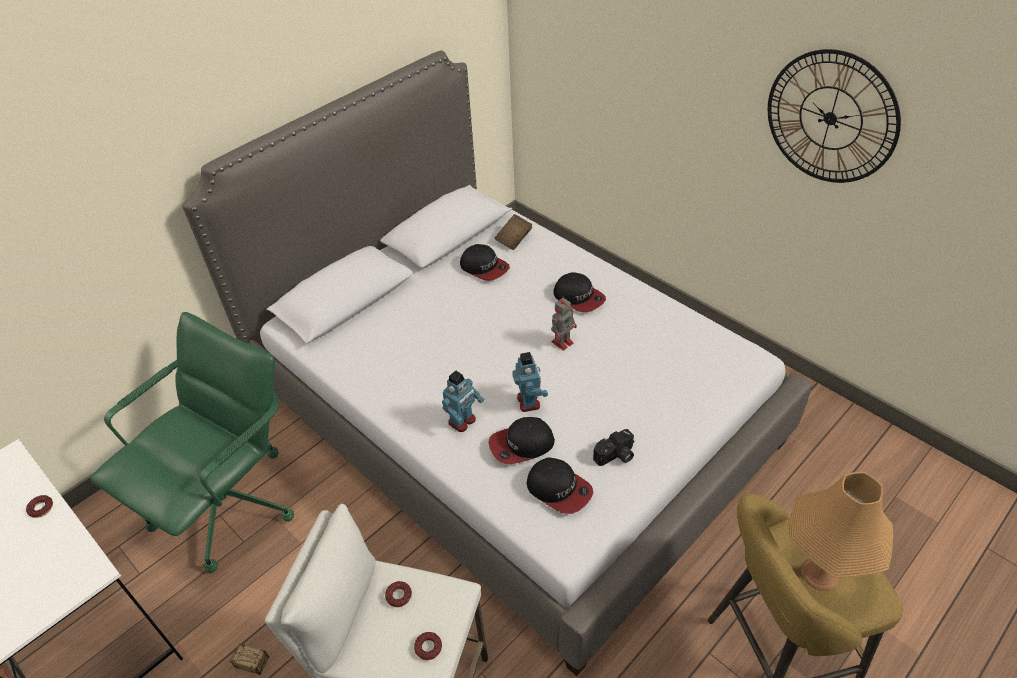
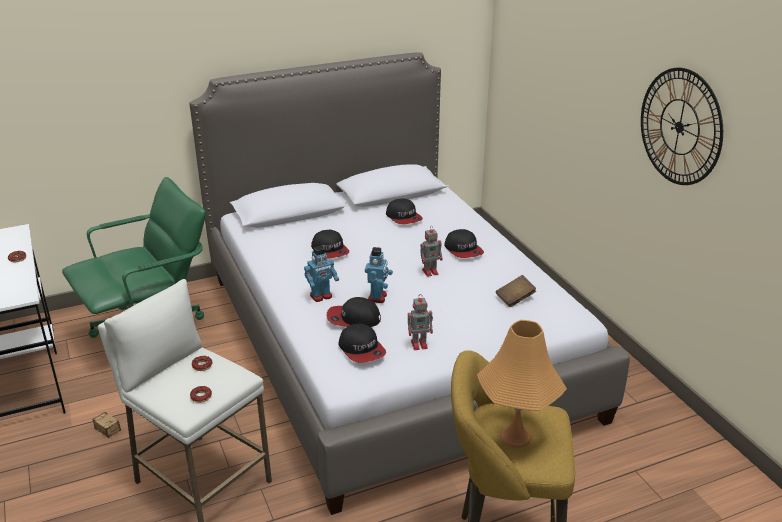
camera: 20 degrees right, 15 degrees down
brown book [495,214,533,250] -> brown book moved to [496,275,536,307]
camera [593,429,634,466] -> toy robot [408,294,433,350]
none -> cap [311,230,349,259]

